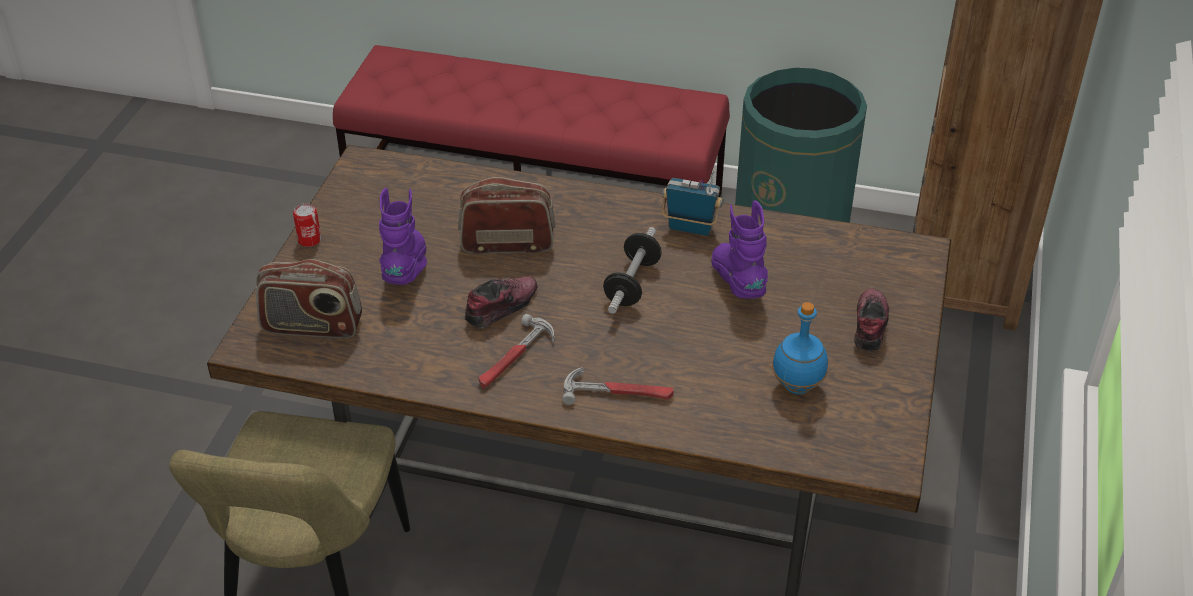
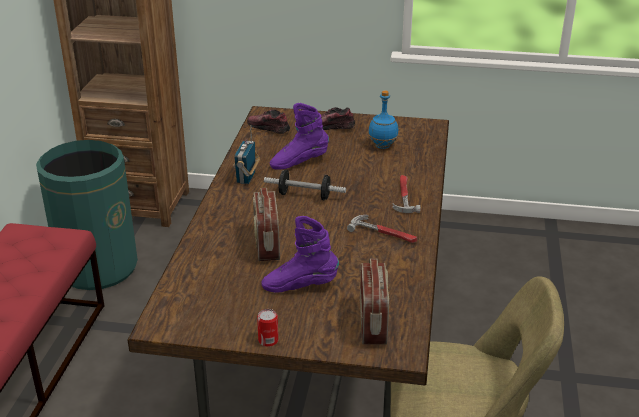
camera: 95 degrees left, 10 degrees down
shoe [465,276,538,328] -> shoe moved to [247,109,290,134]

